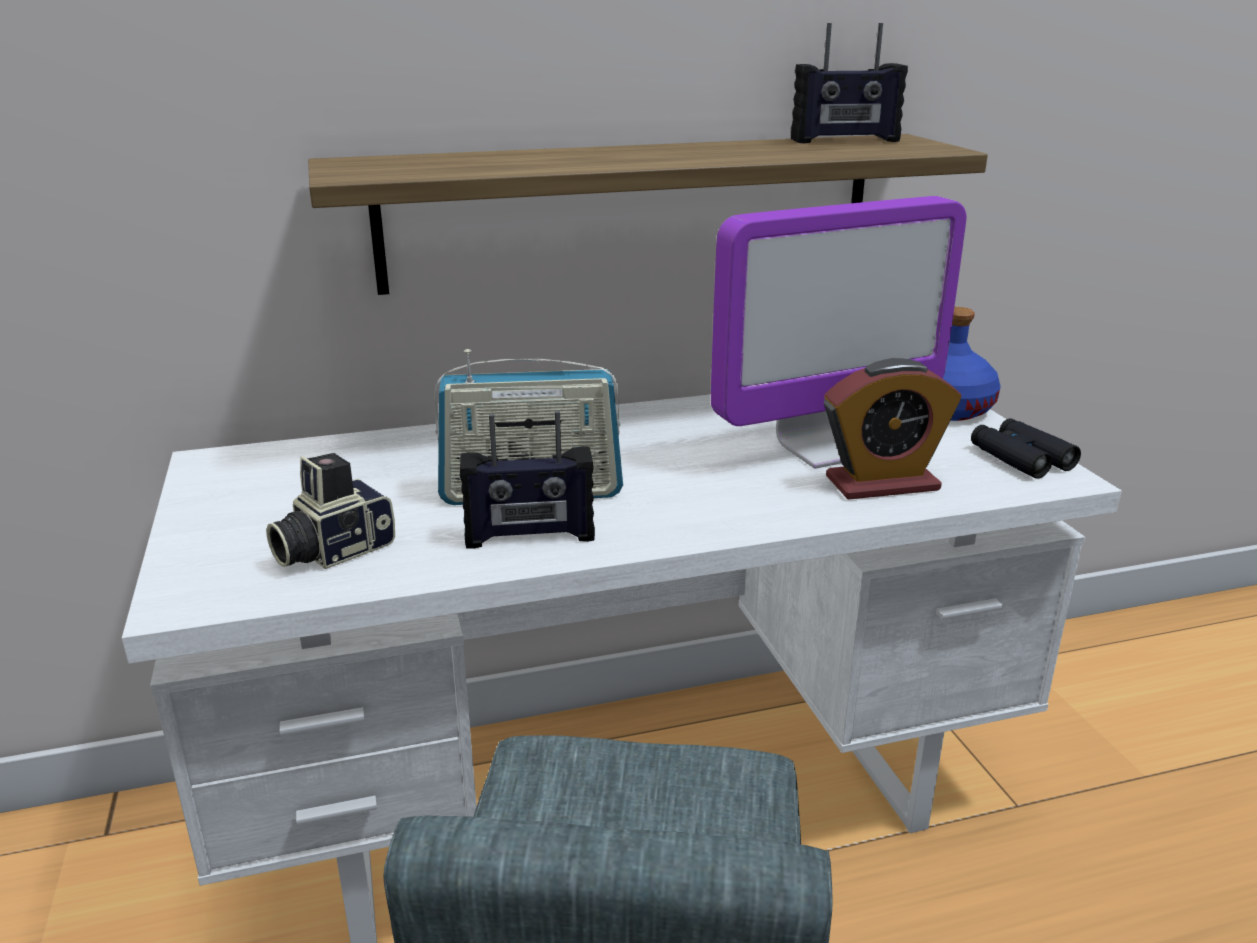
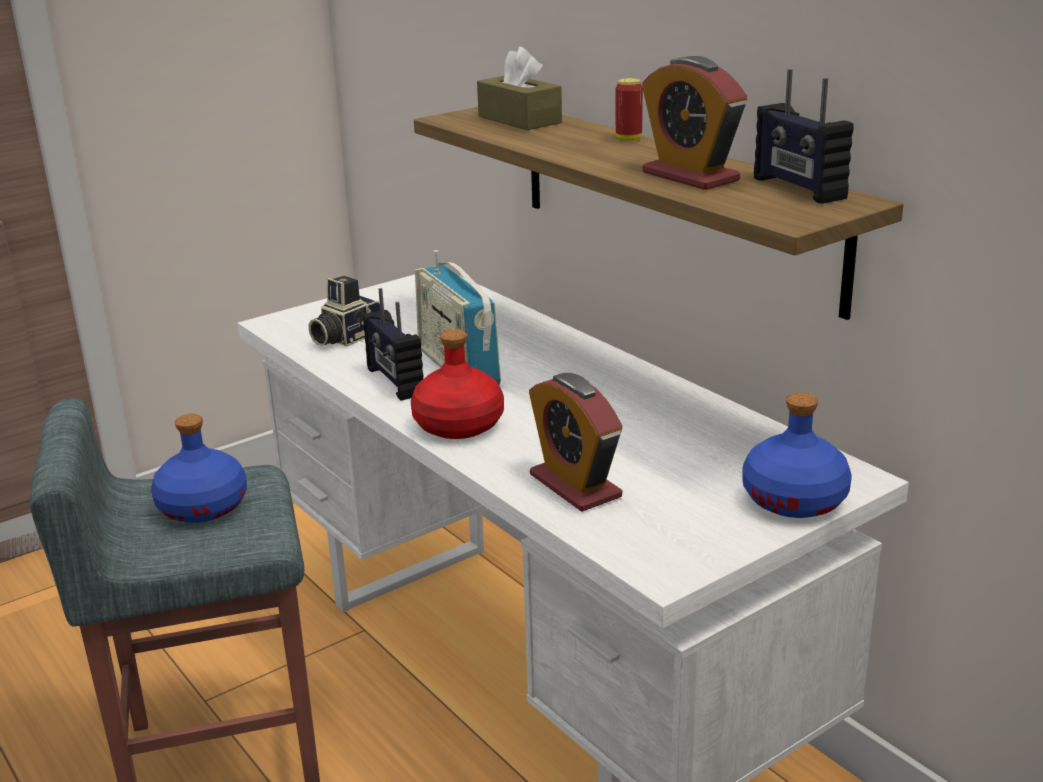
camera: 70 degrees right, 0 degrees up
camera [266,453,395,569] -> camera turned 75 degrees counterclockwise [309,276,380,346]
monitor [711,196,967,468] -> none
black binoculars [971,418,1081,479] -> none
none -> blue bottle [151,414,247,523]
none -> red bottle [411,329,504,439]
none -> brown tissue box [477,47,562,130]
none -> can [616,78,643,141]
none -> alarm clock [642,56,747,190]

